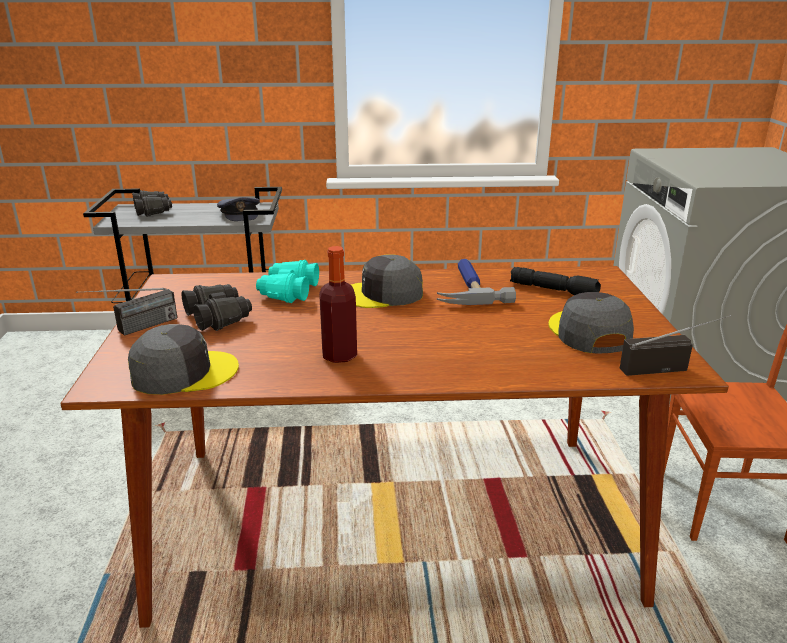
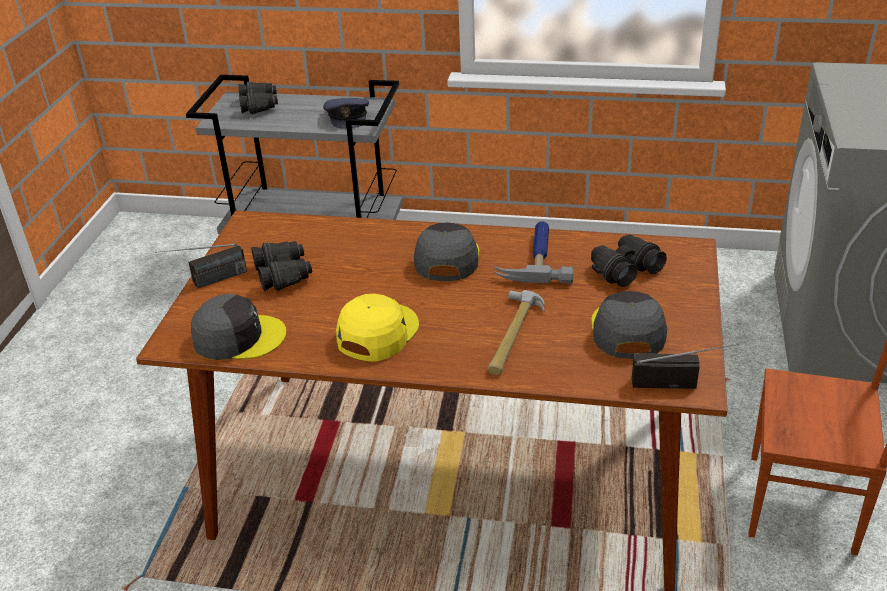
camera: 15 degrees right, 10 degrees up
turquoise binoculars [256,260,319,303] -> none
bottle [319,246,357,363] -> yellow cap [336,294,419,362]
grey cap [351,254,423,308] -> grey cap turned 90 degrees clockwise [414,222,479,281]
black flashlight [510,267,601,295] -> black binoculars [591,234,667,287]
none -> hammer [488,290,545,375]

